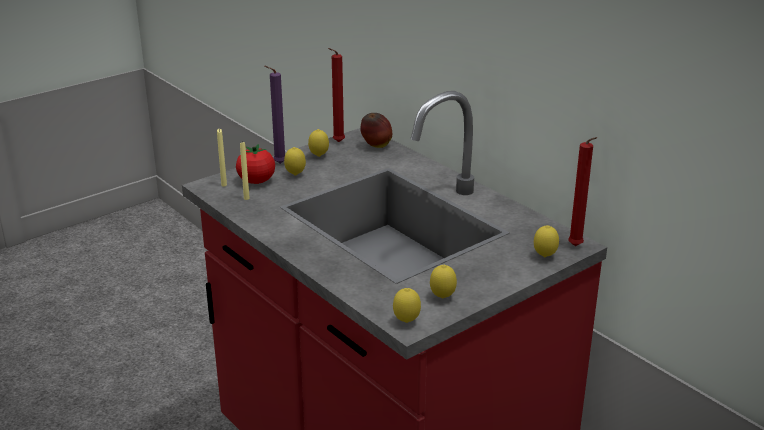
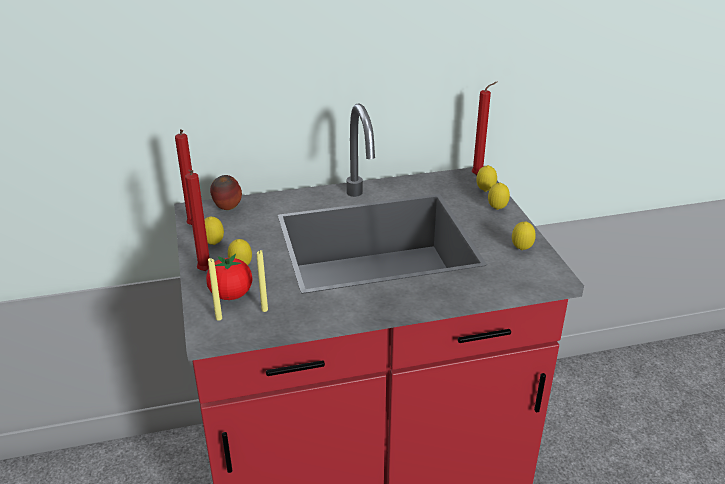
camera: 65 degrees left, 5 degrees up
purple candle [264,65,285,164] -> red candle [185,170,210,271]
lemon [393,288,421,323] -> lemon moved to [488,183,510,210]

